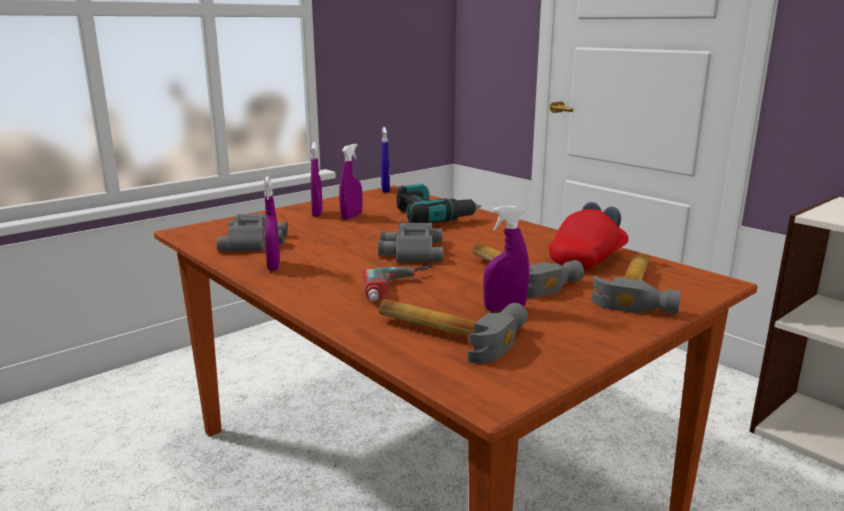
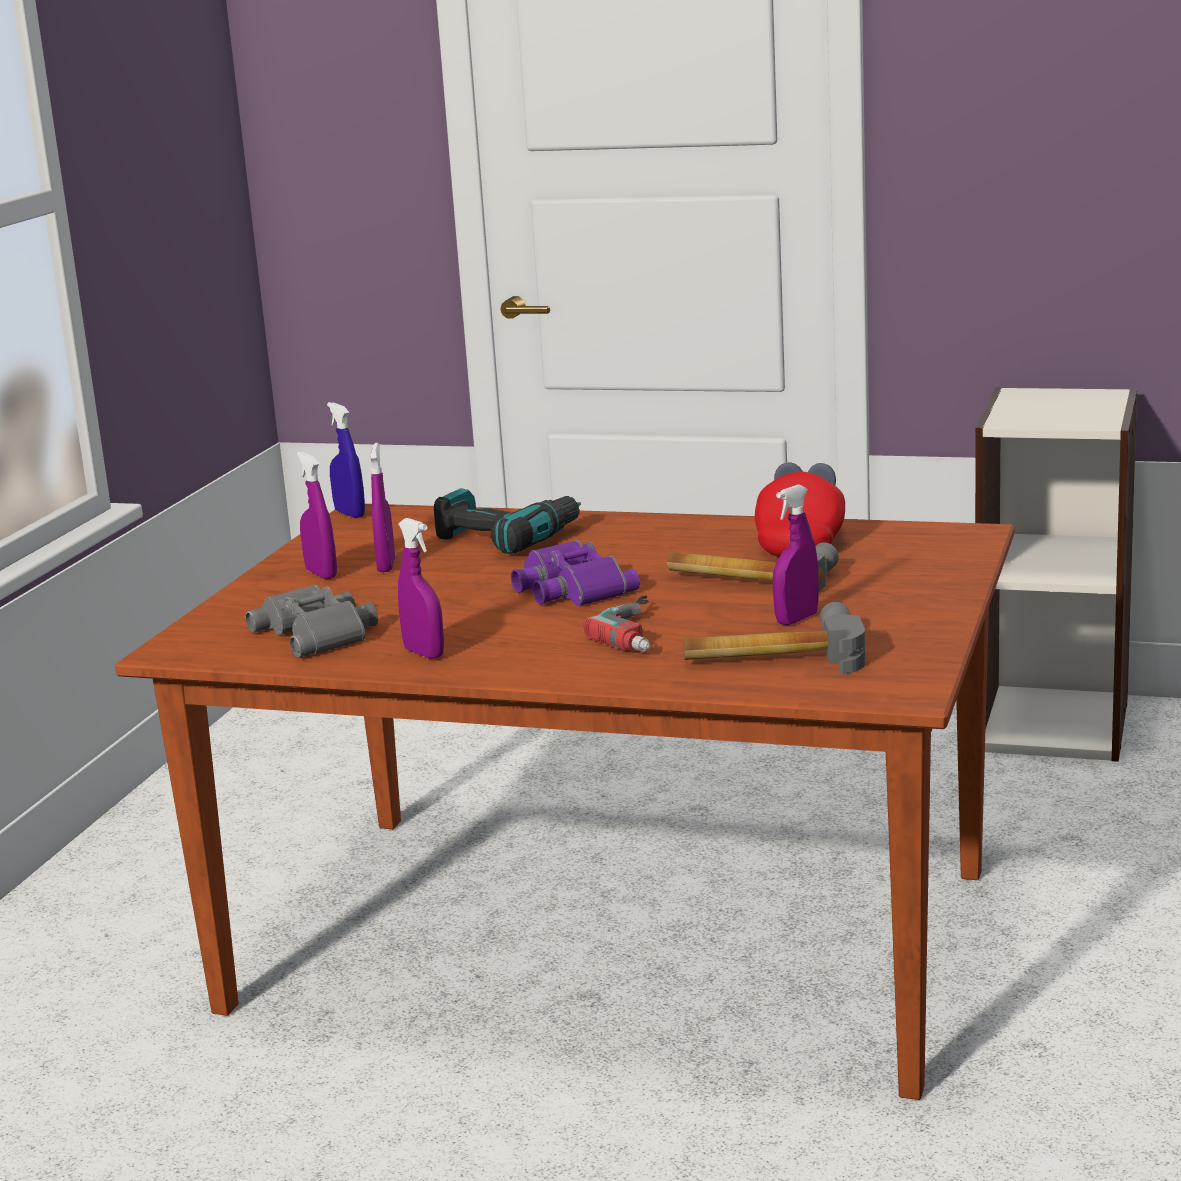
camera: 30 degrees left, 0 degrees up
grey binoculars [378,222,443,263] -> purple binoculars [511,540,640,606]
hammer [592,253,681,314] -> none

